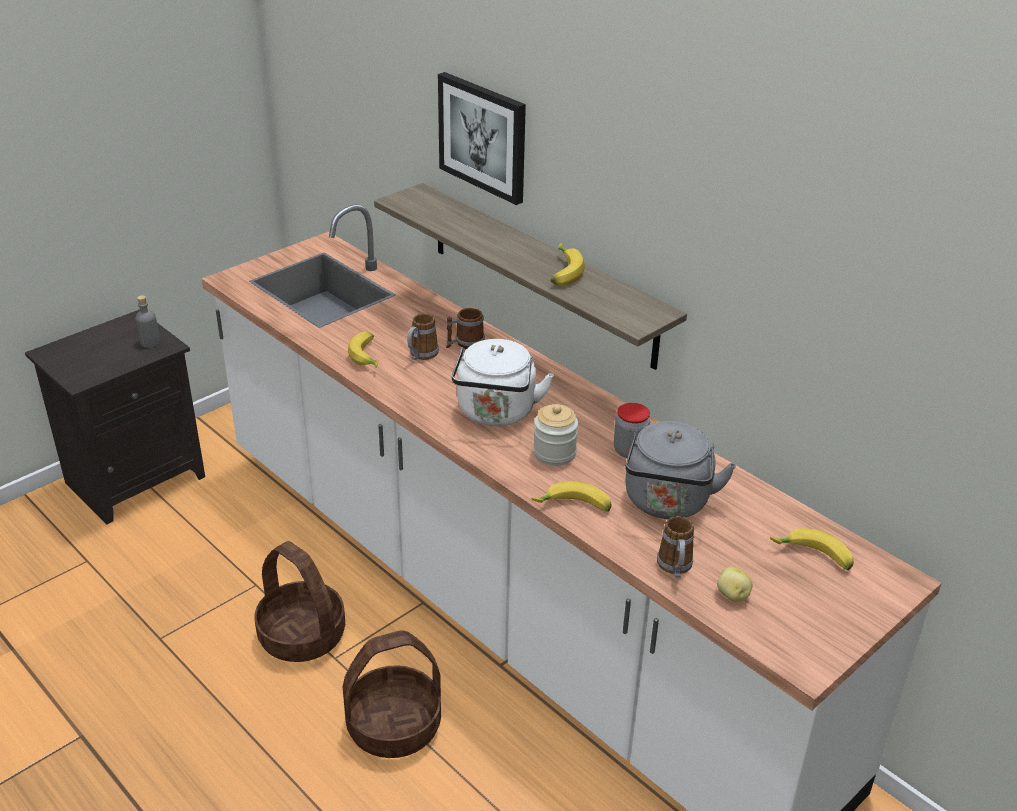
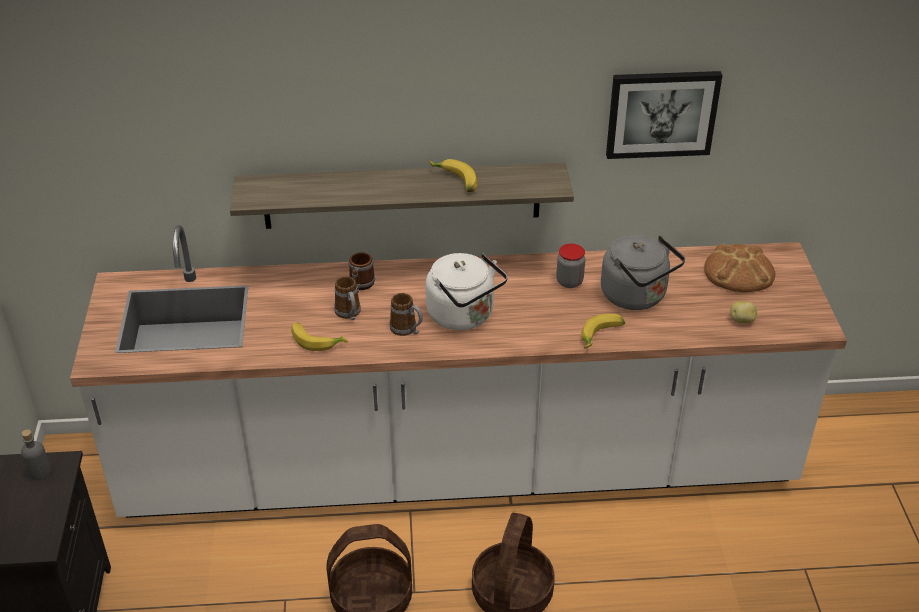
camera: 50 degrees left, 5 degrees up
picture [438,72,526,205] -> picture moved to [606,71,722,159]
jar [533,404,578,466] -> none
mug [657,516,694,578] -> mug moved to [390,293,423,336]
banana [770,528,854,570] -> bread [704,244,776,292]

